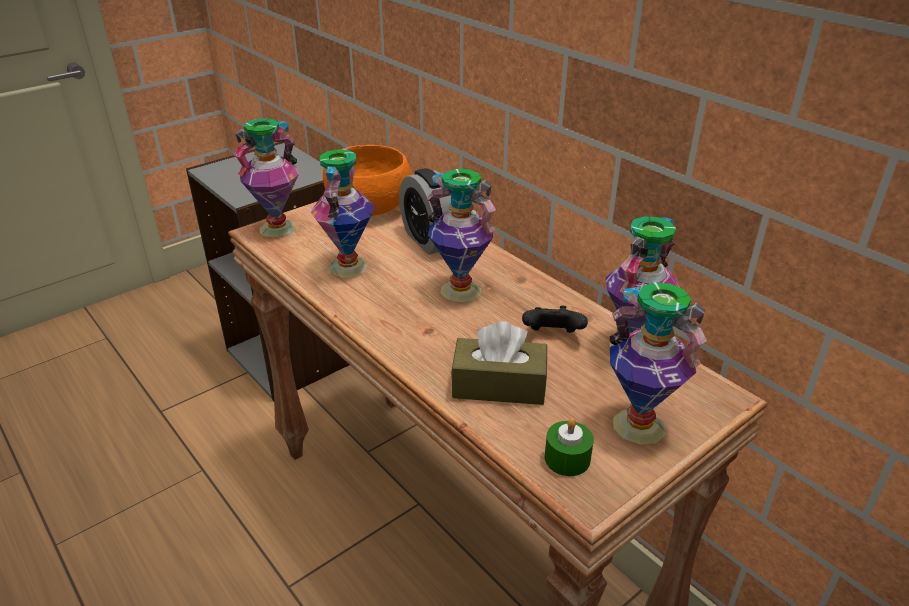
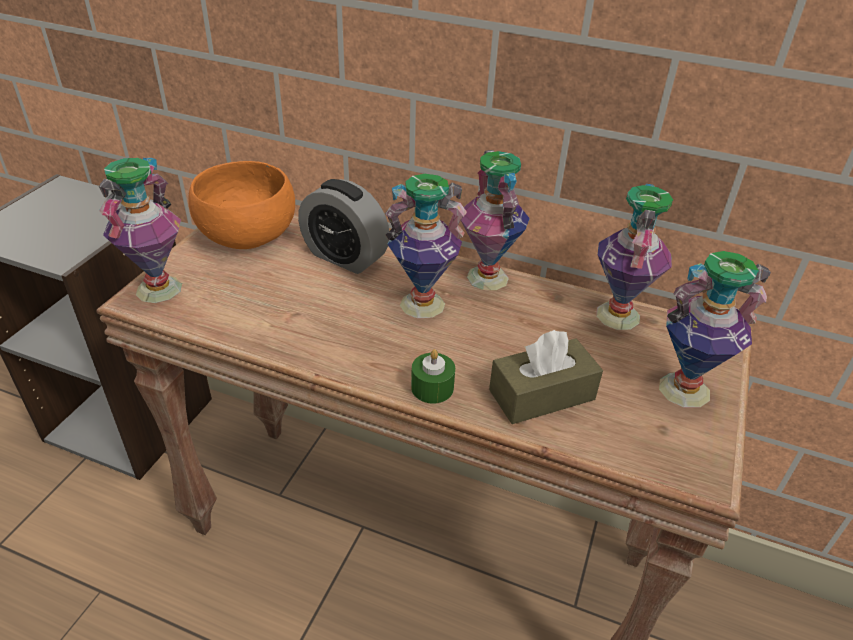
camera: 30 degrees left, 5 degrees up
vase [311,149,375,278] -> vase moved to [461,150,530,290]
black game controller [522,306,588,333] -> none
green candle [545,418,594,476] -> green candle moved to [411,349,455,404]

